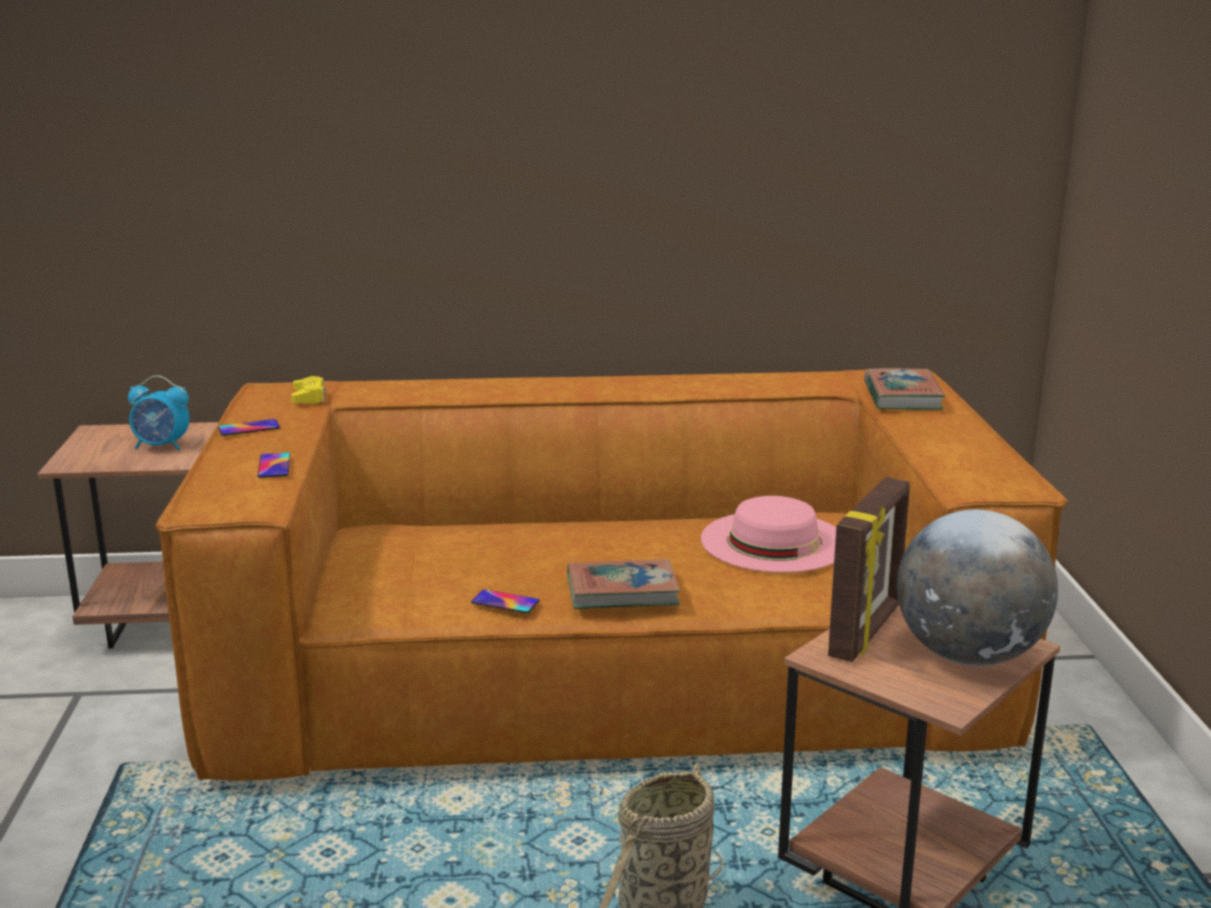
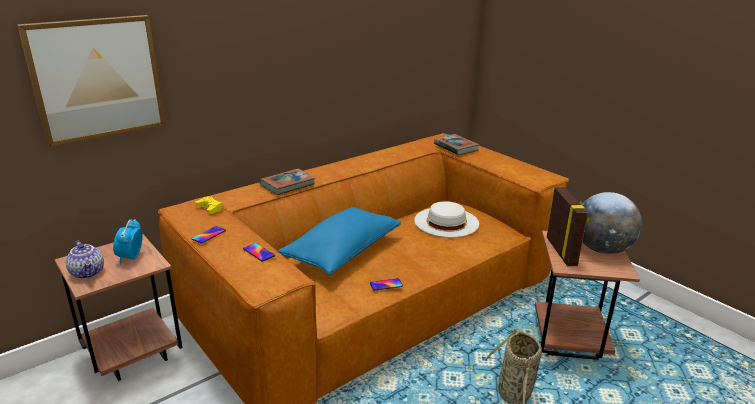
camera: 35 degrees left, 5 degrees up
alarm clock [128,375,190,451] -> alarm clock turned 120 degrees clockwise [113,219,143,264]
book [567,559,680,609] -> book moved to [259,169,315,195]
pink hat [701,496,836,573] -> white hat [414,201,479,237]
none -> picture [17,15,165,147]
none -> teapot [66,241,104,279]
none -> blue pillow [278,207,401,275]

